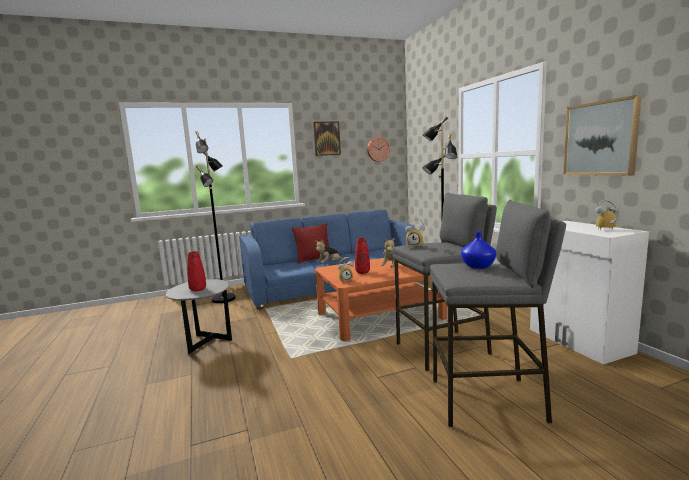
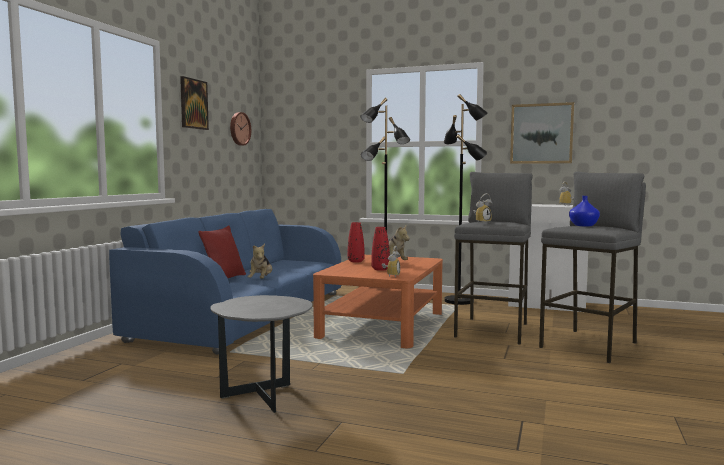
camera: 50 degrees left, 5 degrees down
red vase [187,251,206,291] -> red vase moved to [348,222,365,263]
black floor lamp [195,131,236,303] -> black floor lamp moved to [444,94,488,305]

